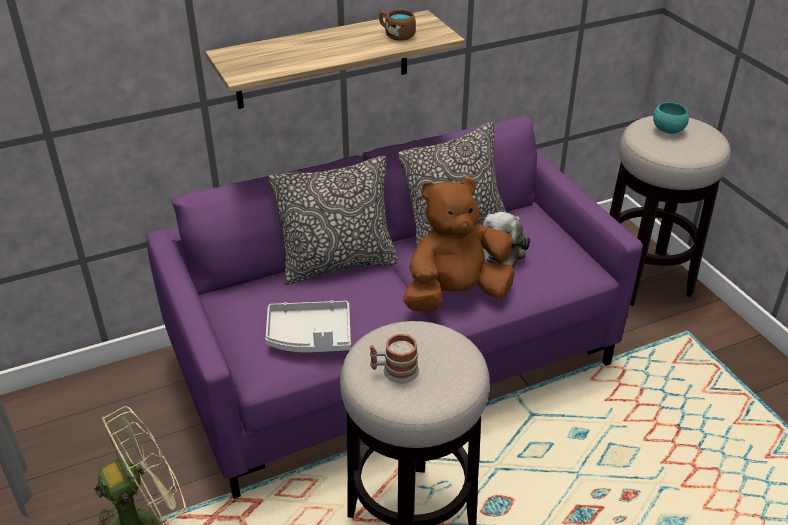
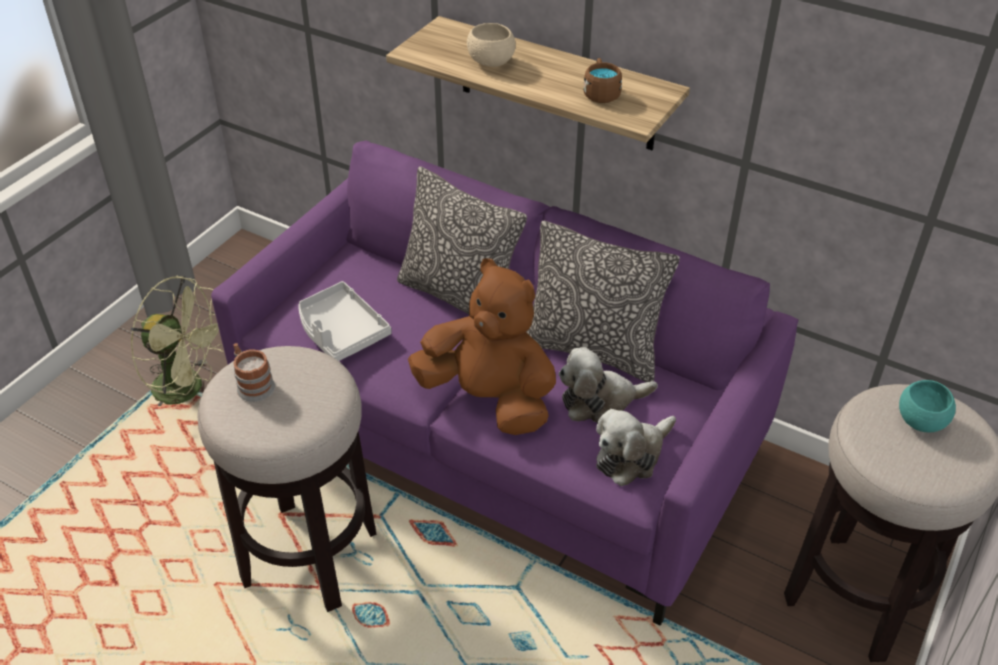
camera: 55 degrees right, 5 degrees up
none -> beige bowl [467,23,516,67]
none -> plush toy [596,409,676,486]

